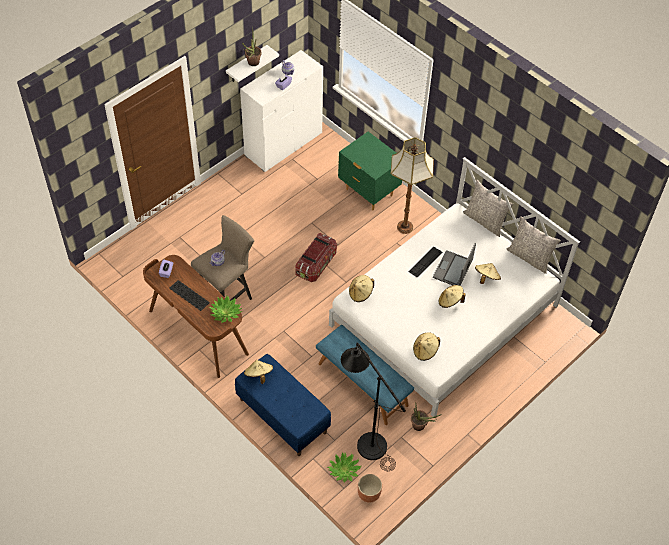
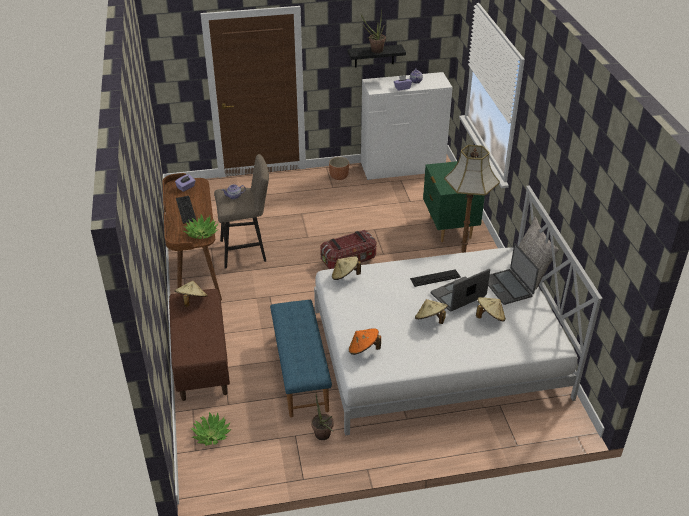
camera: 35 degrees right, 15 degrees down
white shelf [226,45,279,82] -> black shelf [347,44,406,67]
blue bench [235,354,331,456] -> brown bench [169,289,230,401]
black floor lamp [341,343,406,471] -> none
brown planter [358,474,382,503] -> brown planter moved to [329,157,349,180]
beige hat [413,332,440,361] -> orange hat [349,328,381,355]
grey pillow [506,216,561,274] -> none
none -> laptop [488,243,539,305]

